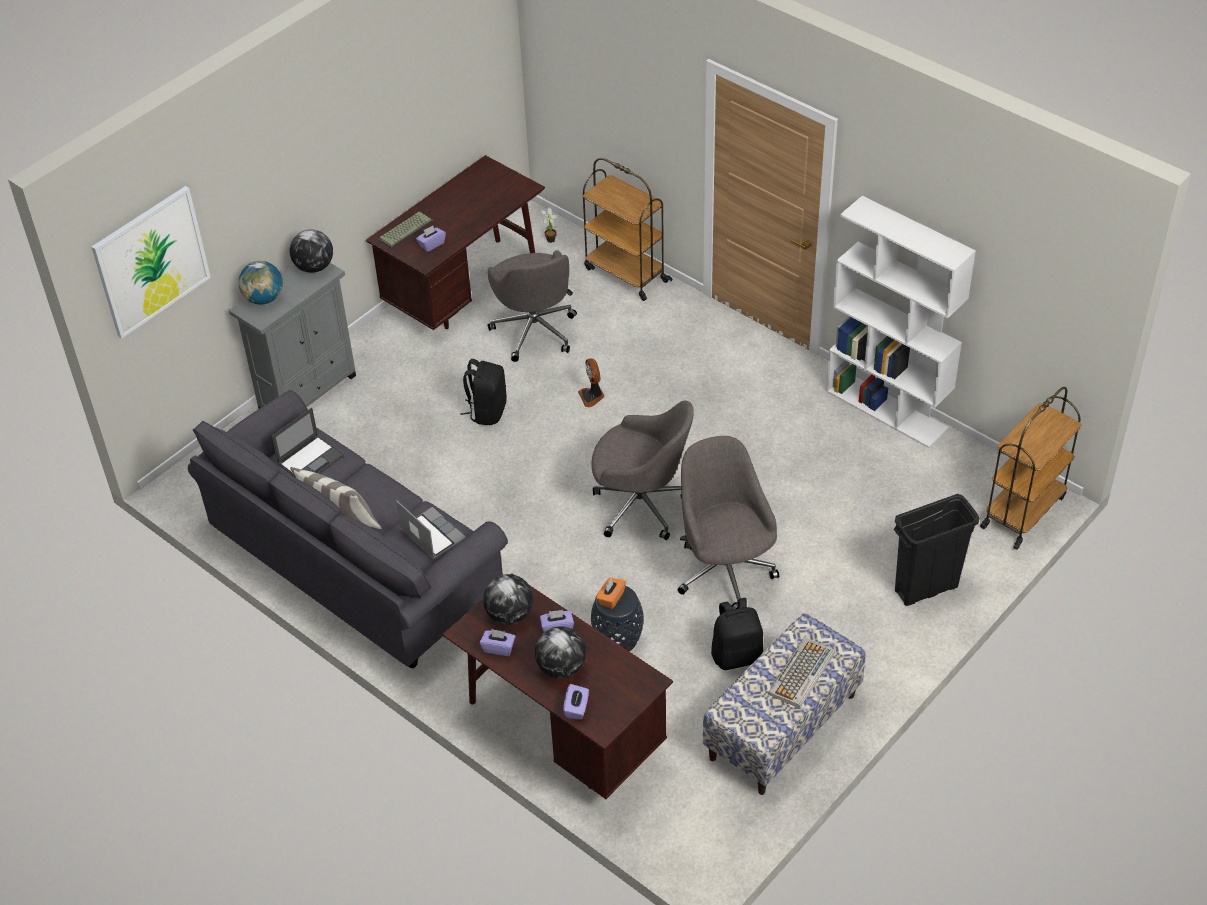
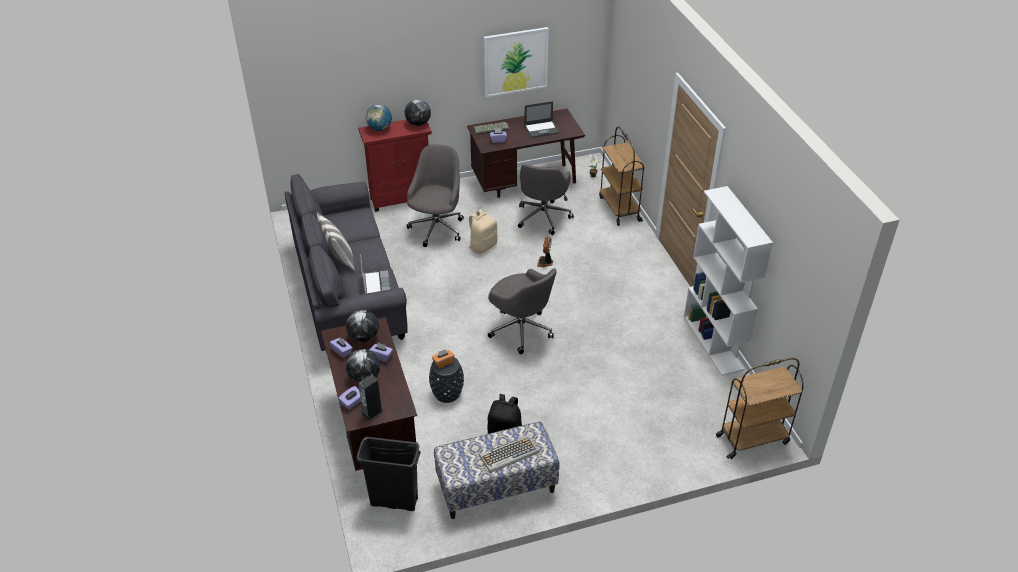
camera: 30 degrees right, 5 degrees down
picture [92,186,211,339] -> picture moved to [484,27,549,97]
grey cabinet [229,263,356,409] -> red cabinet [358,120,432,212]
laptop [272,408,344,478] -> laptop moved to [524,101,559,138]
black backpack [460,359,507,425] -> beige backpack [467,209,497,254]
grey office chair [677,436,779,610] -> grey office chair moved to [407,144,464,247]
black trash can [893,494,980,606] -> black trash can moved to [356,437,421,511]
none -> speaker [358,374,383,420]

